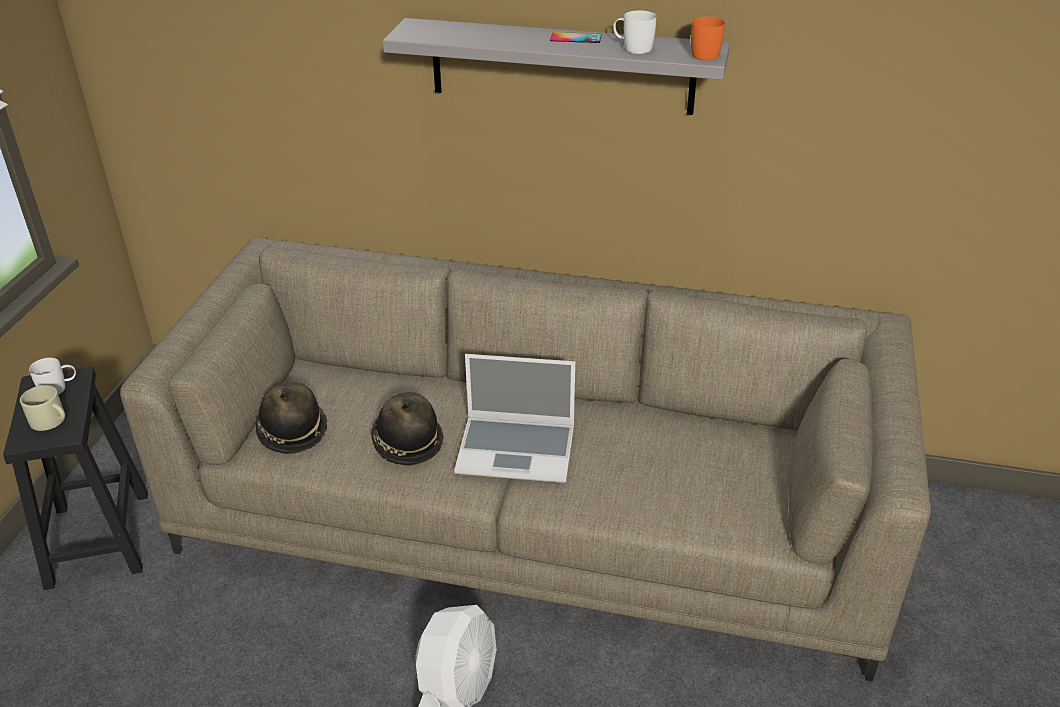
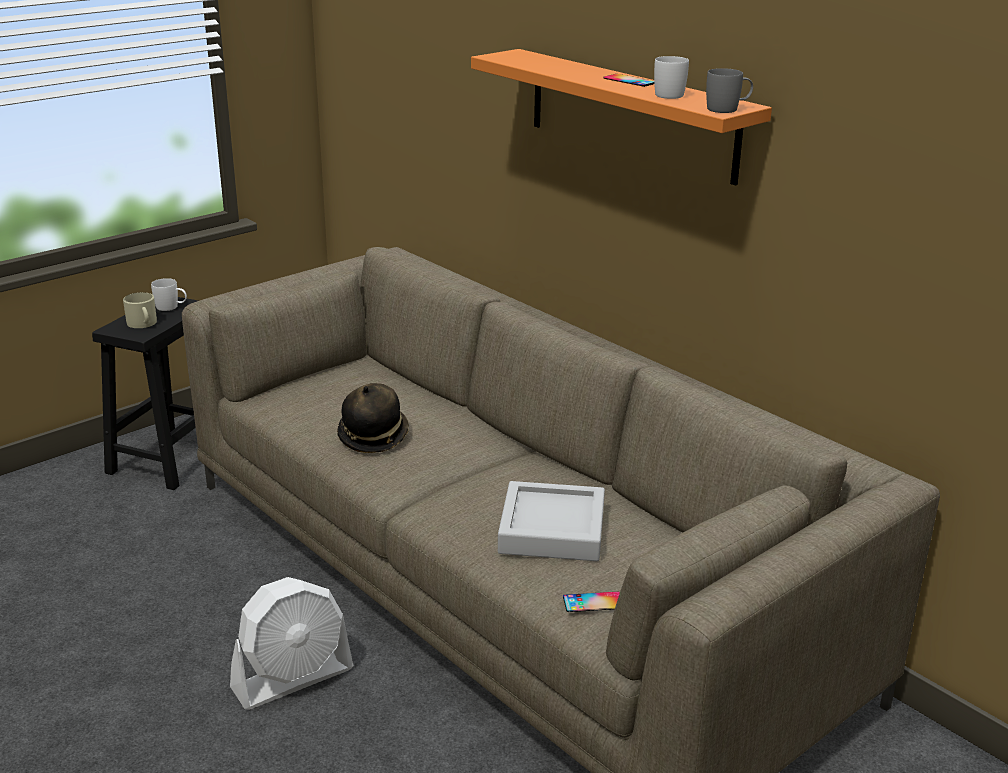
camera: 35 degrees right, 10 degrees down
hat [255,381,327,454] -> none
grey shelf [383,18,730,115] -> orange shelf [471,49,772,185]
laptop [454,354,575,483] -> none
orange mug [691,17,725,61] -> grey mug [706,68,753,113]
none -> grey tray [498,481,605,561]
none -> phone [563,592,620,612]

